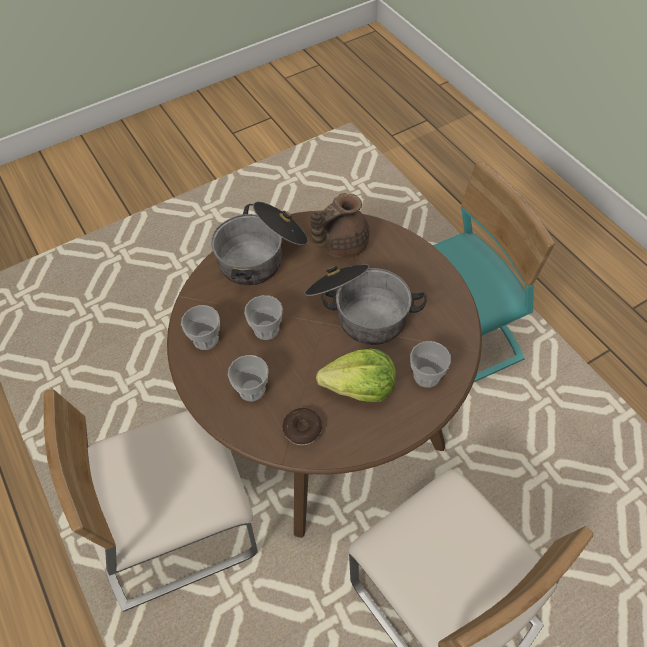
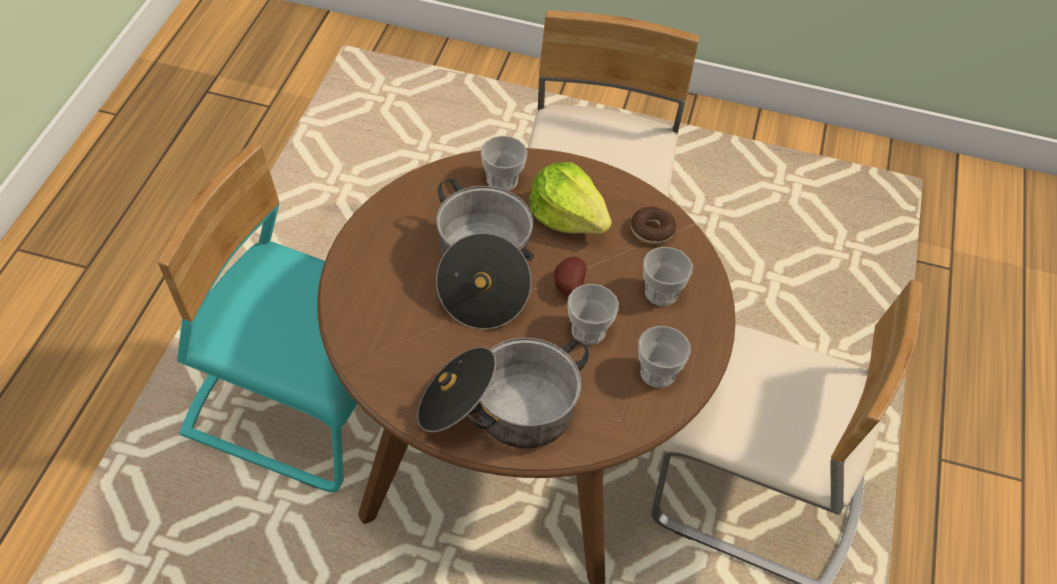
camera: 140 degrees left, 5 degrees down
brown teapot [311,193,370,258] -> none
none -> potato [554,257,587,296]

